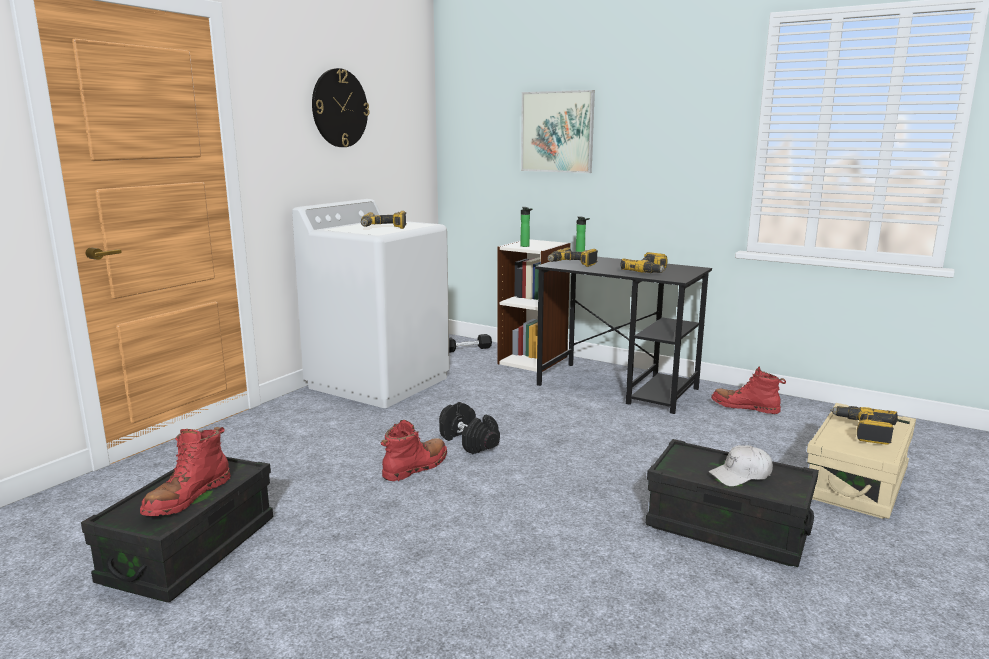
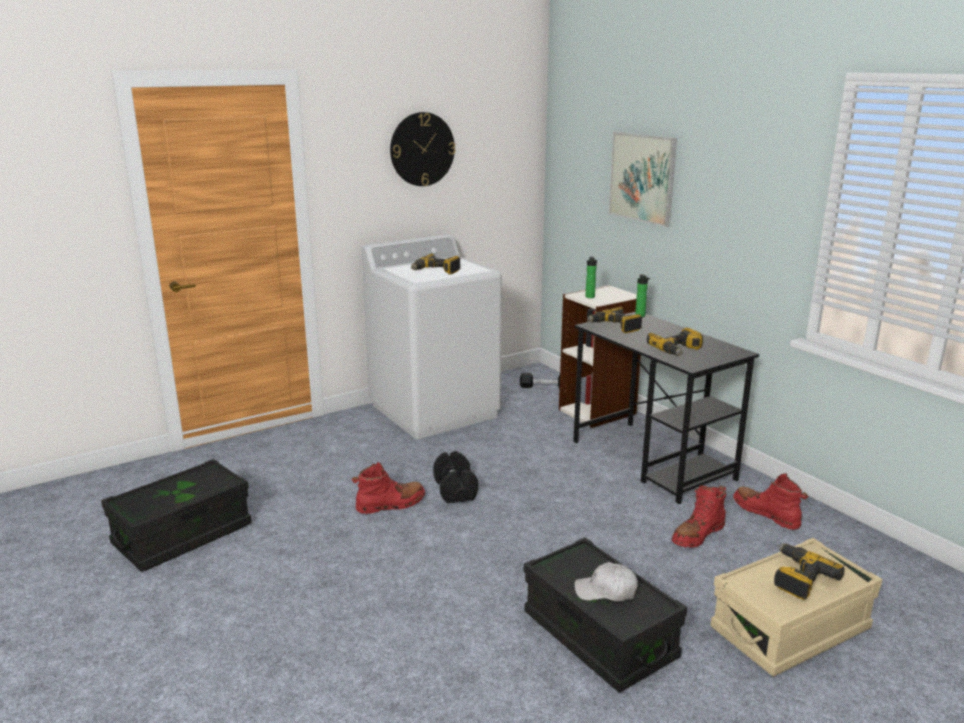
camera: 25 degrees right, 5 degrees up
red boot [140,427,230,516] -> red boot moved to [672,485,726,548]

